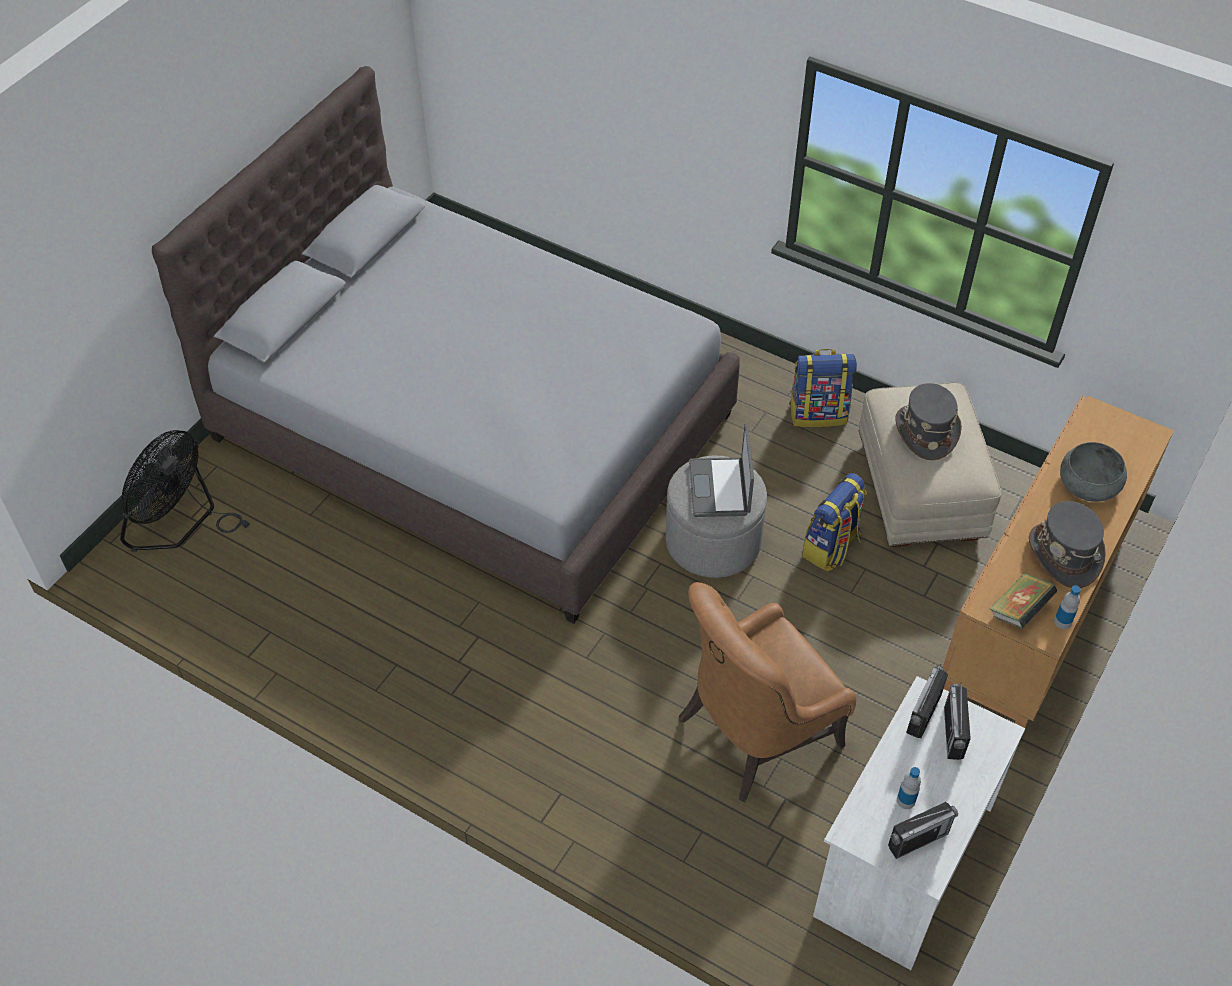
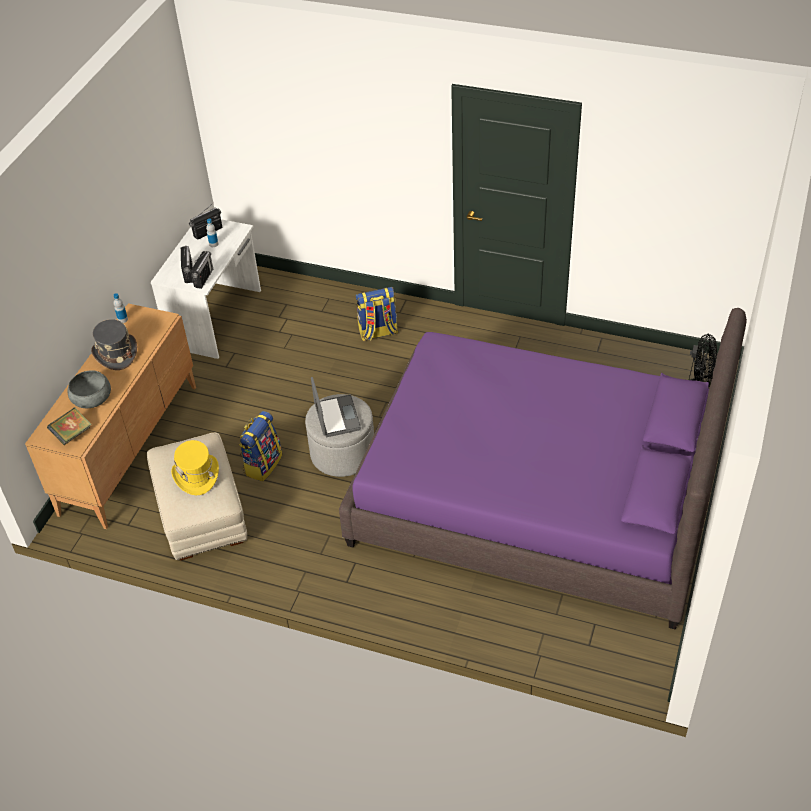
camera: 170 degrees right, 5 degrees down
grey bed [152,66,740,624] -> purple bed [339,308,747,629]
brown chair [679,582,856,802] -> none
backpack [789,349,857,427] -> backpack moved to [355,287,398,341]
grey hat [895,383,962,460] -> yellow hat [171,440,219,496]
book [990,573,1057,629] -> book moved to [47,407,92,445]

